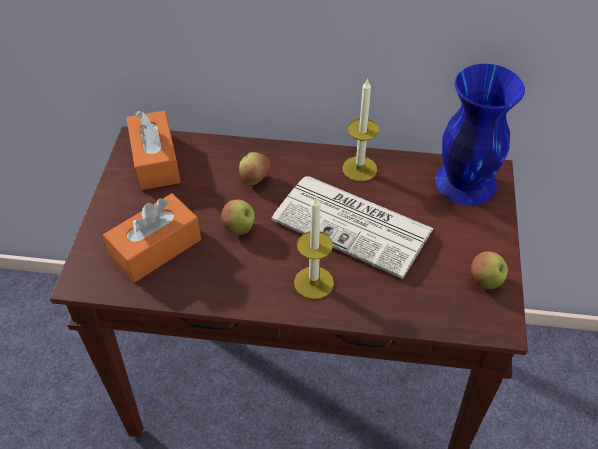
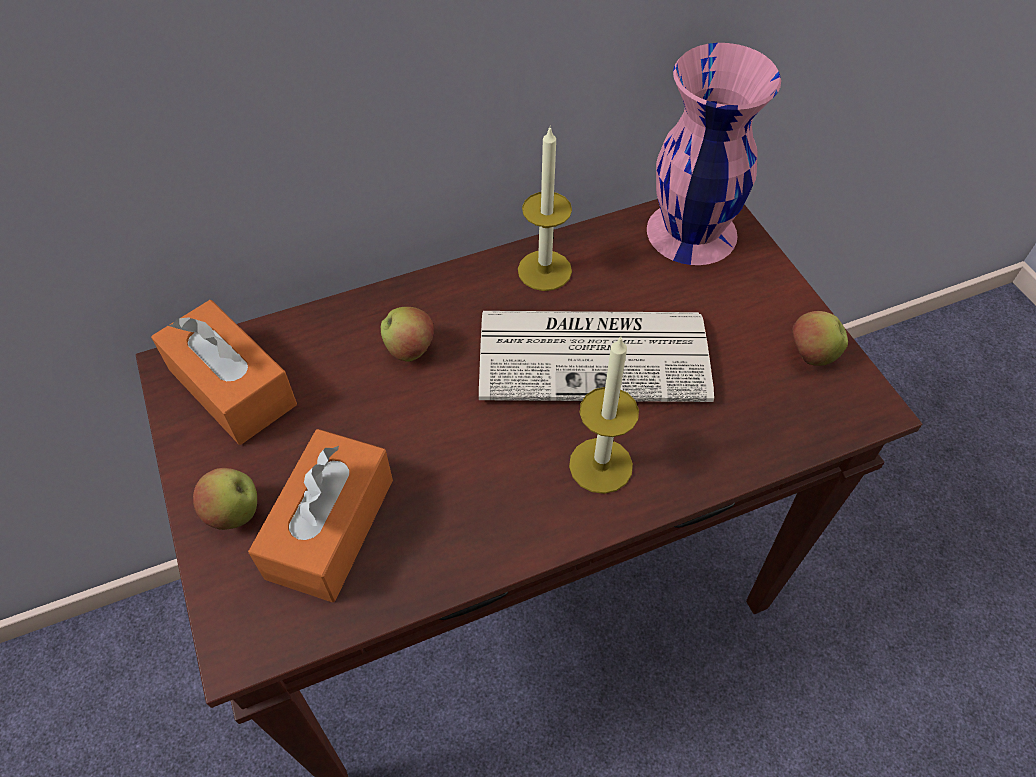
camera: 30 degrees left, 5 degrees up
apple [221,199,255,235] -> apple moved to [193,468,257,530]
blue vase [435,64,525,205] -> pink vase [647,43,781,265]

